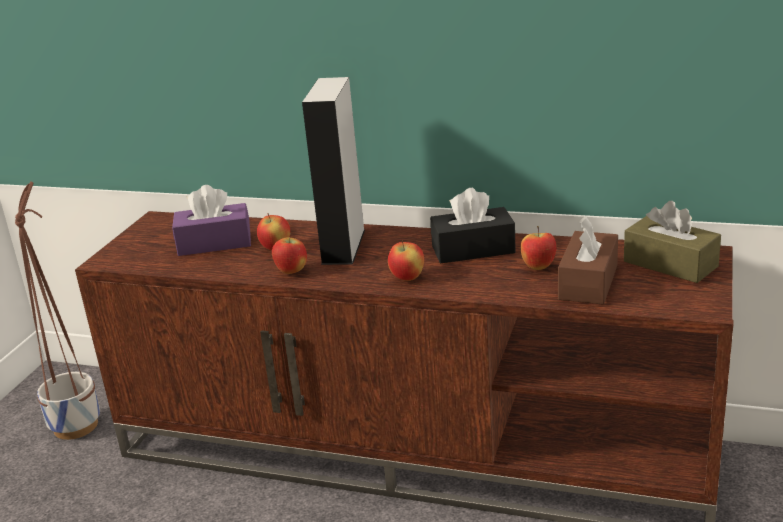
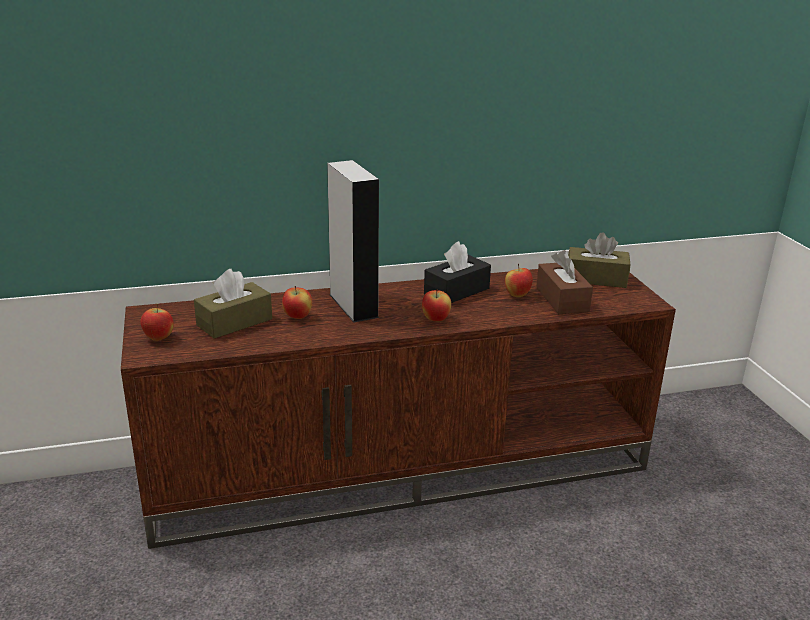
camera: 35 degrees left, 0 degrees up
planter [15,181,100,440] -> none
purple tissue box [172,185,251,256] -> brown tissue box [194,269,272,339]
apple [272,233,307,274] -> apple moved to [140,303,174,341]

